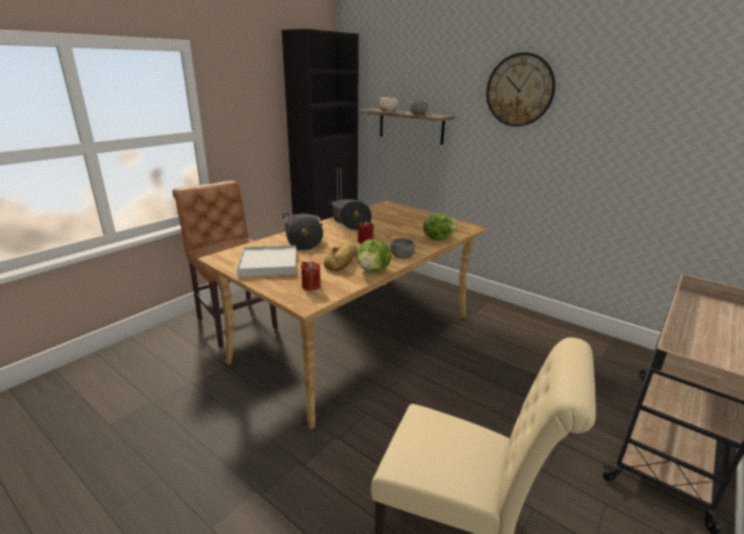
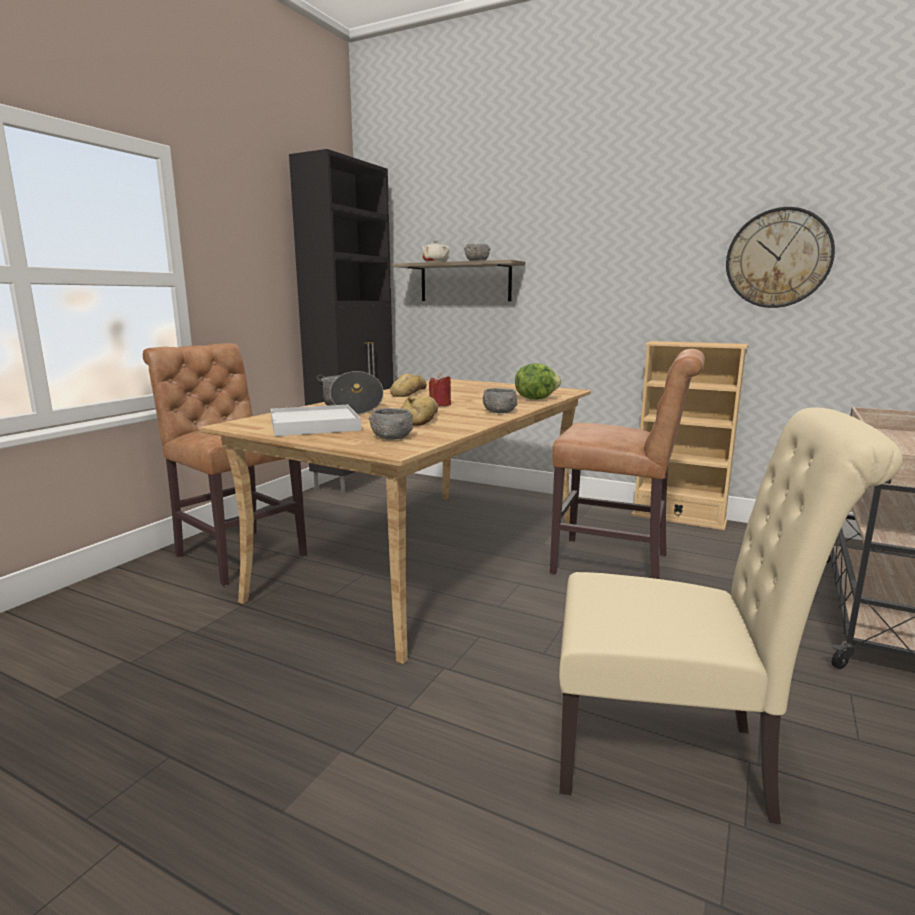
camera: 10 degrees left, 10 degrees down
red candle [301,261,321,291] -> grey bowl [369,408,413,440]
cooking pot [328,199,372,230] -> bread [390,374,427,397]
lettuce [357,239,391,271] -> none
wall clock [486,52,555,127] -> wall clock moved to [726,207,835,308]
none -> brown chair [550,349,705,579]
none -> beige bookcase [632,341,748,530]

